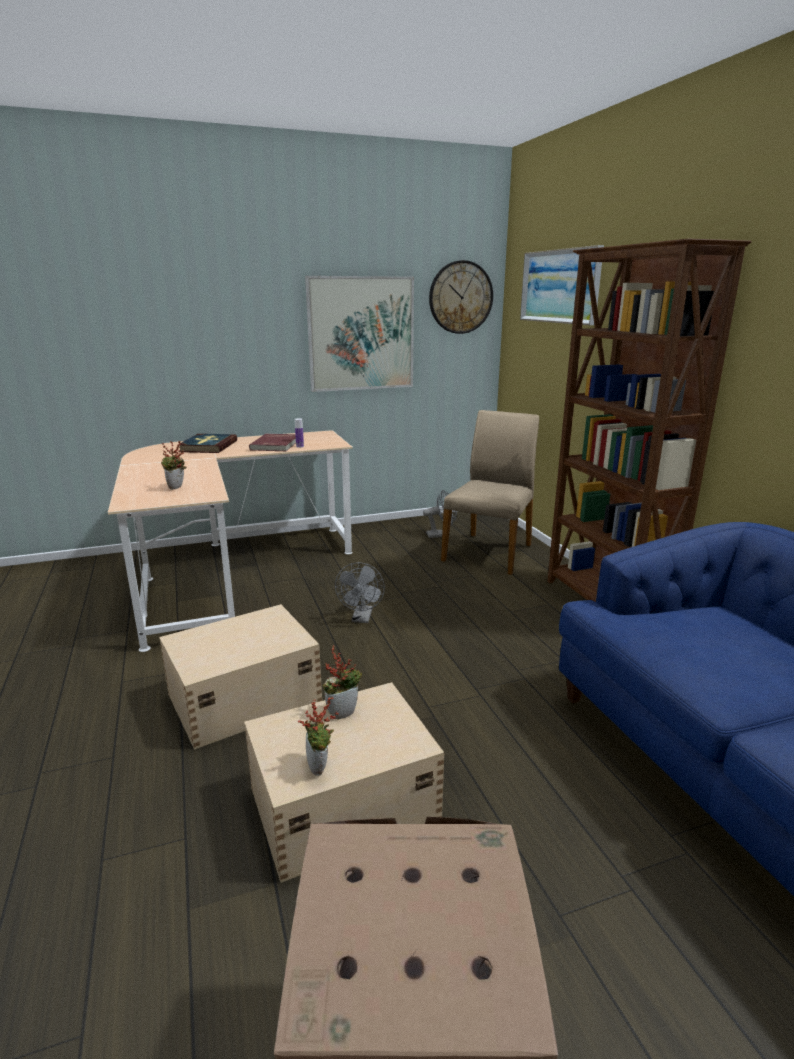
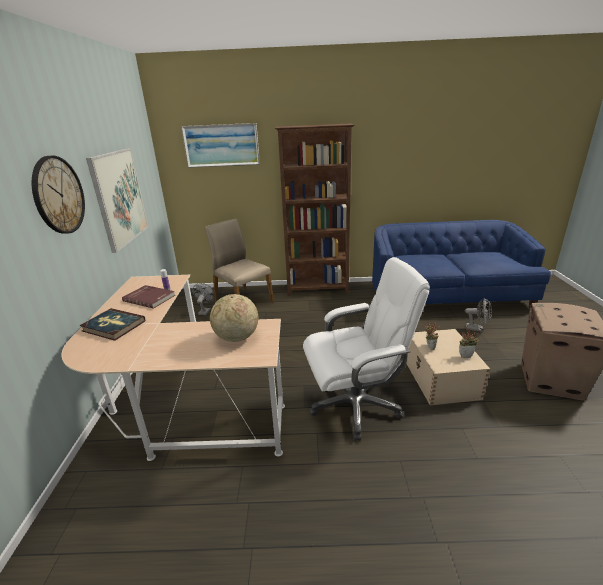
camera: 70 degrees left, 5 degrees up
beige storage box [159,604,322,750] -> white office chair [303,257,430,441]
potted plant [161,441,187,490] -> globe [210,294,258,342]
grey fan [335,562,385,623] -> grey fan moved to [465,297,492,332]
wall clock [429,260,493,334] -> wall clock moved to [32,156,85,234]

